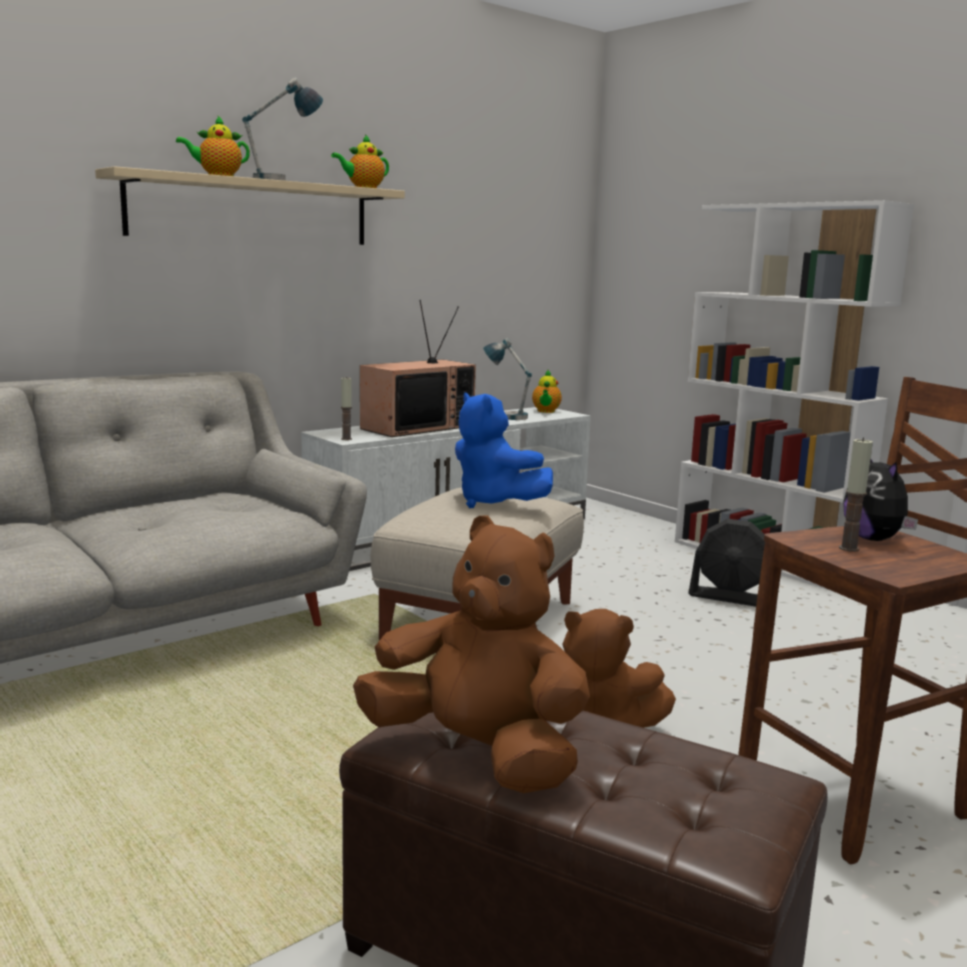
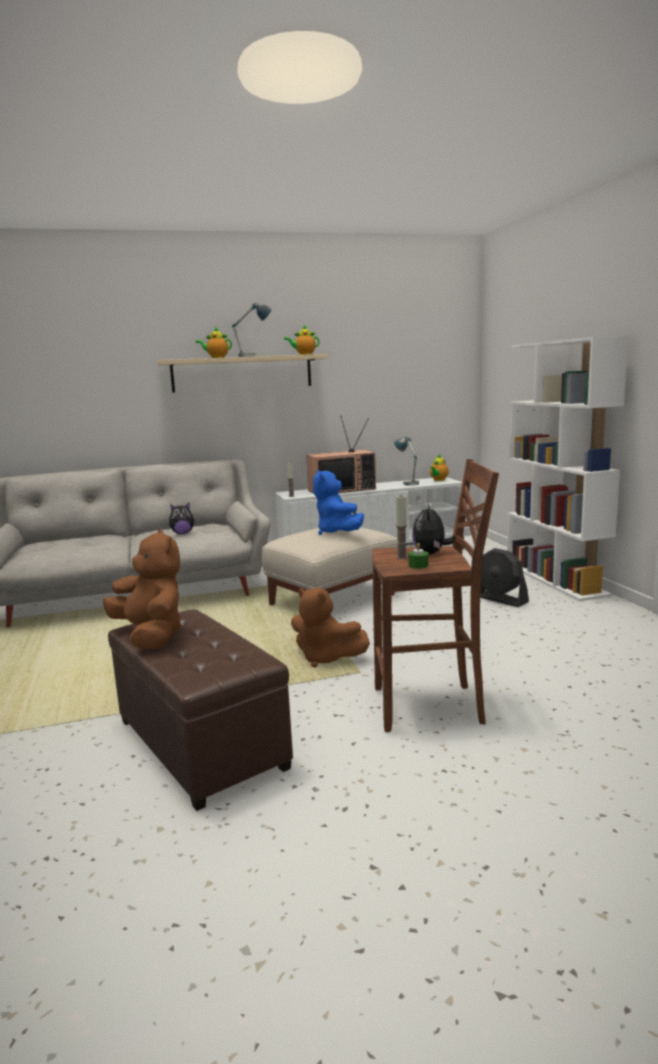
camera: 25 degrees right, 0 degrees up
none -> plush toy [169,503,196,534]
none -> green candle [408,543,429,569]

